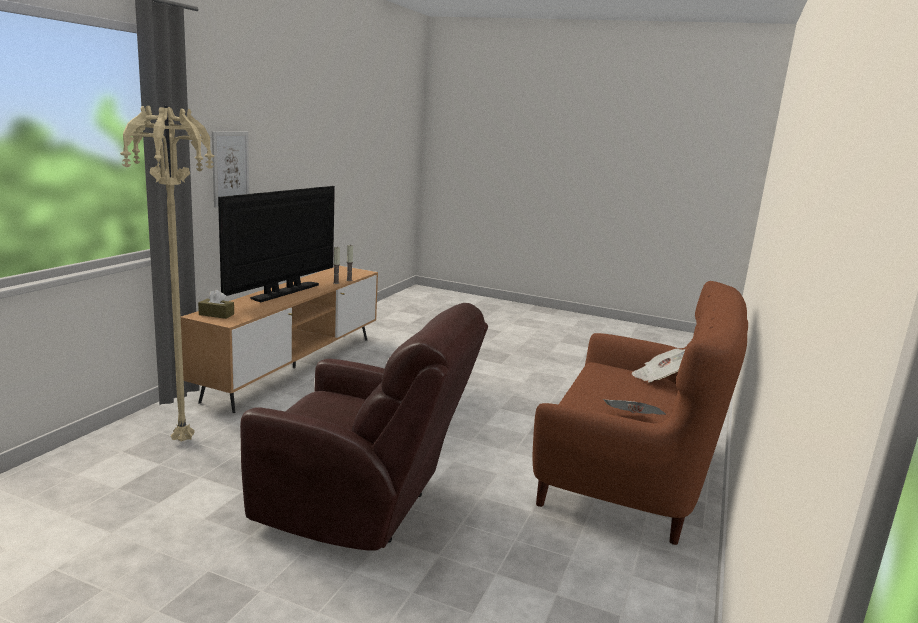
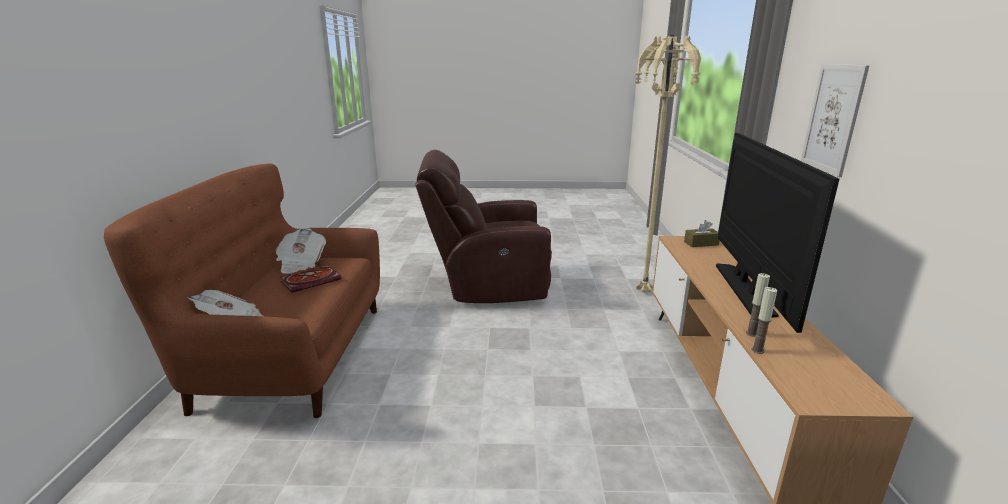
camera: 160 degrees right, 5 degrees up
none -> book [280,265,342,293]

